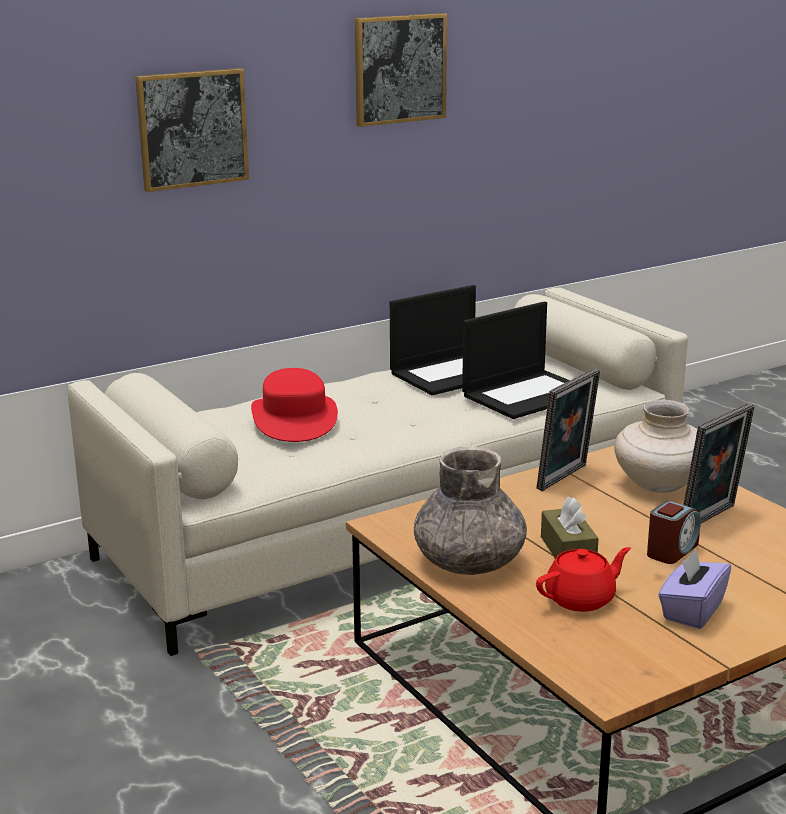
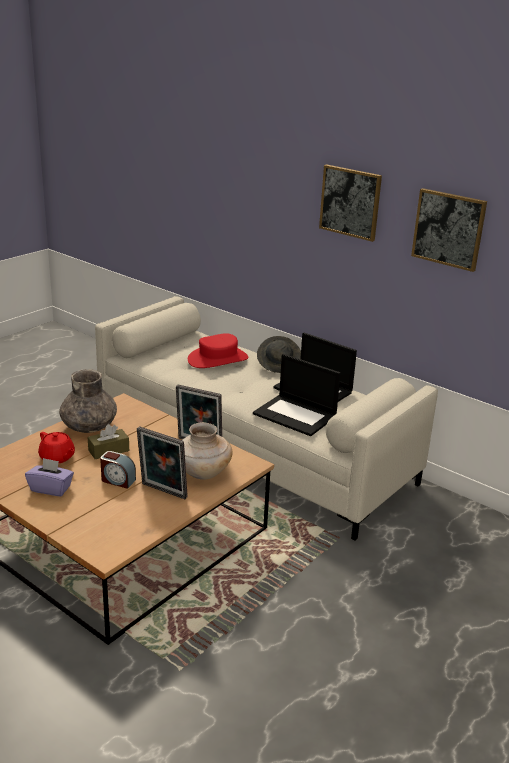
camera: 70 degrees right, 5 degrees up
picture [135,68,249,192] -> picture moved to [411,188,487,272]
none -> grey hat [257,336,301,373]

